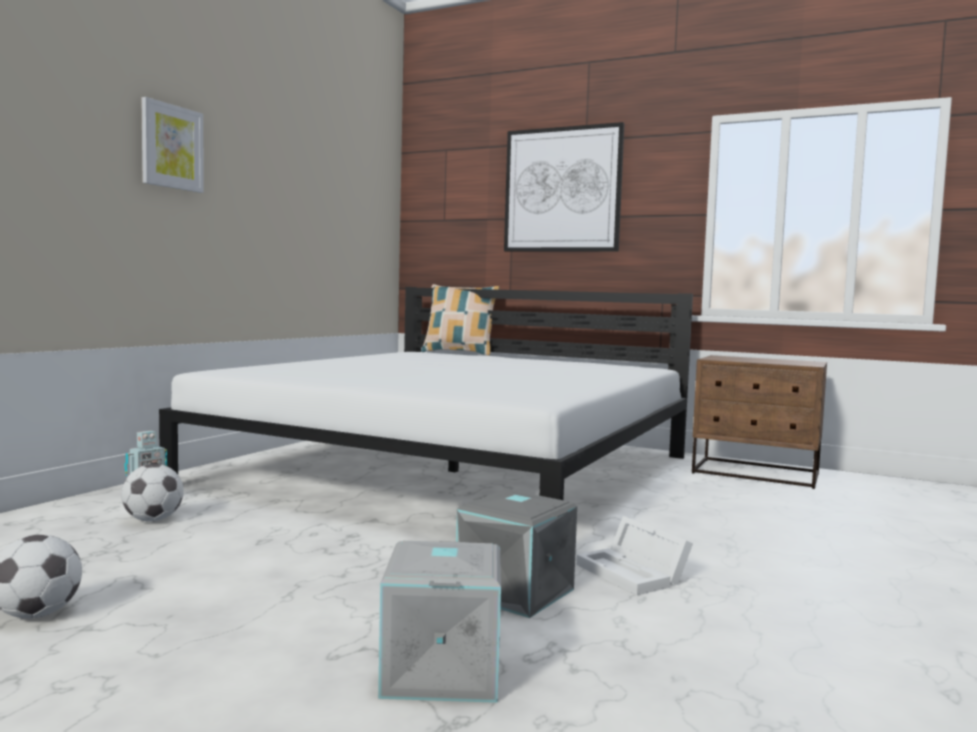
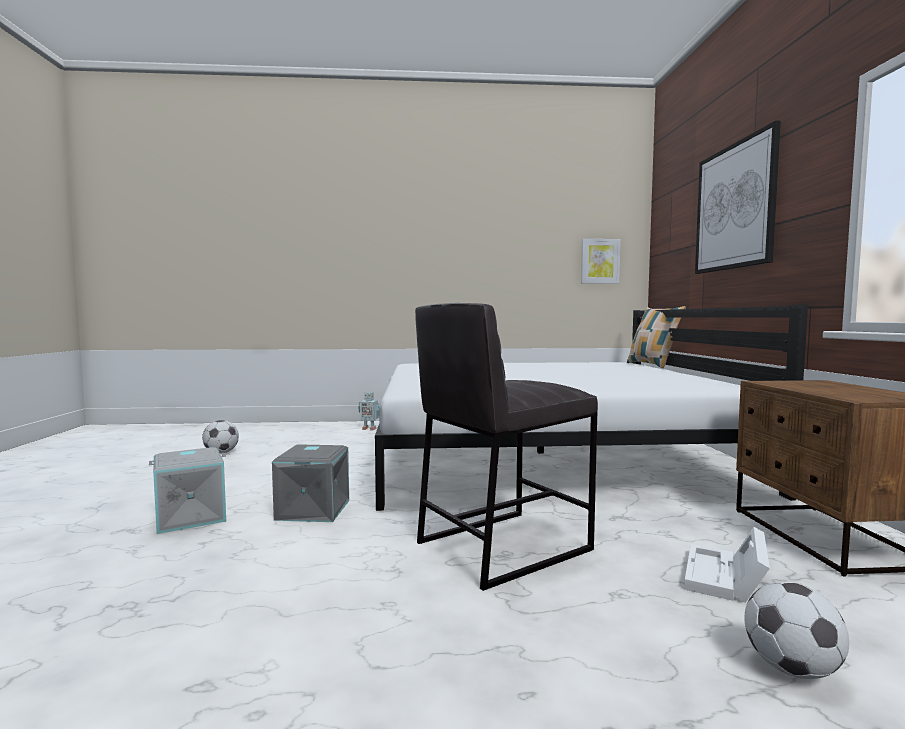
camera: 60 degrees right, 0 degrees up
football [121,464,184,522] -> football moved to [744,581,849,679]
picture [142,97,204,193] -> picture moved to [581,239,620,284]
white storage box [576,516,693,595] -> white storage box moved to [684,527,770,603]
none -> grey stool [415,303,598,591]

